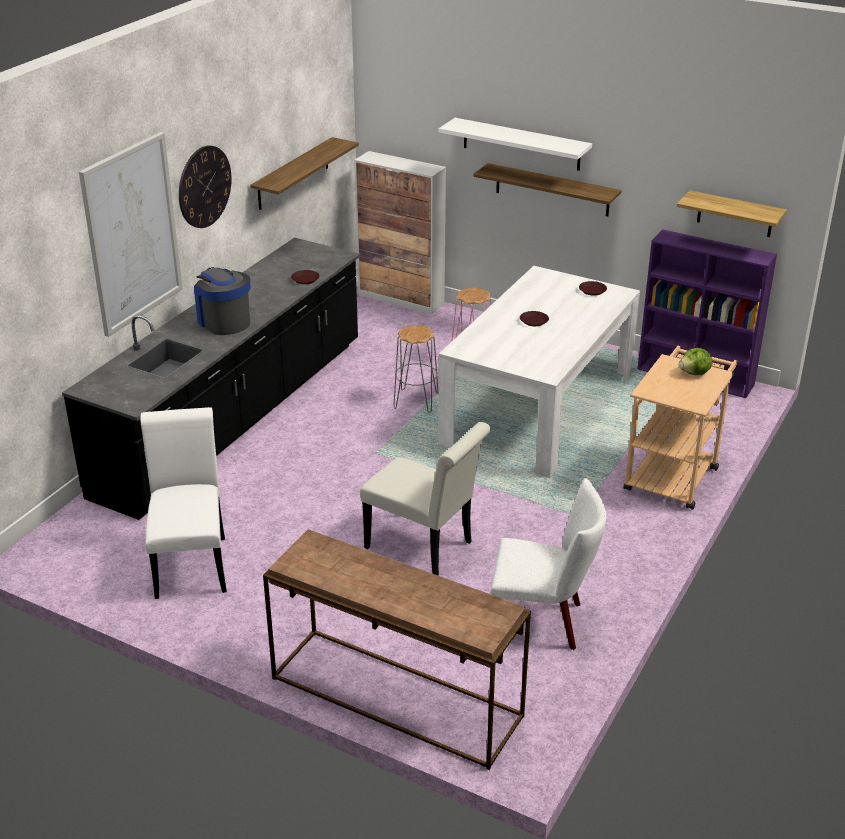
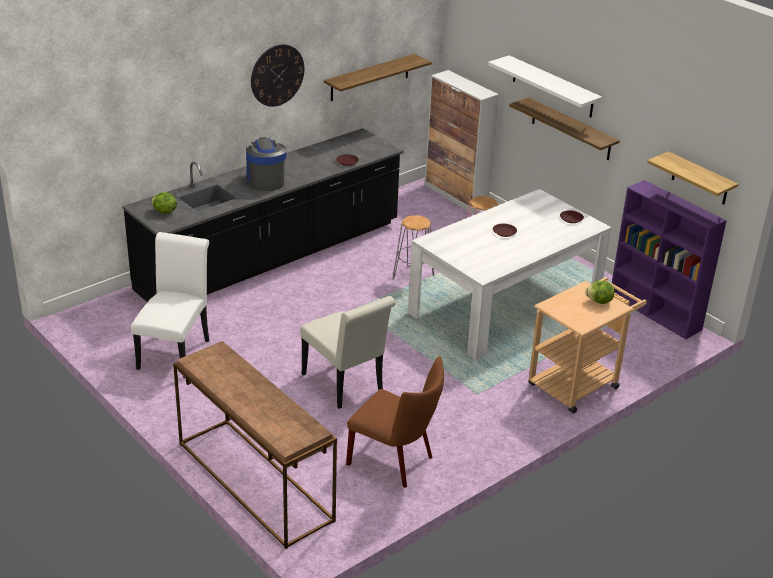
camera: 20 degrees right, 0 degrees up
picture [79,132,183,337] -> none
white chair [491,478,606,650] -> brown chair [346,356,444,488]
none -> lettuce [151,192,177,213]

